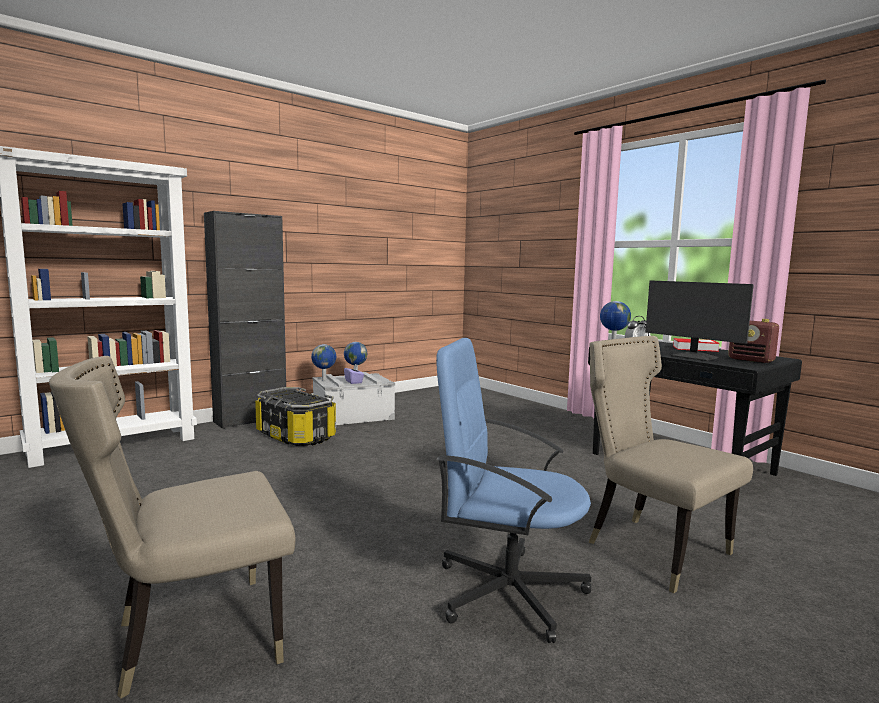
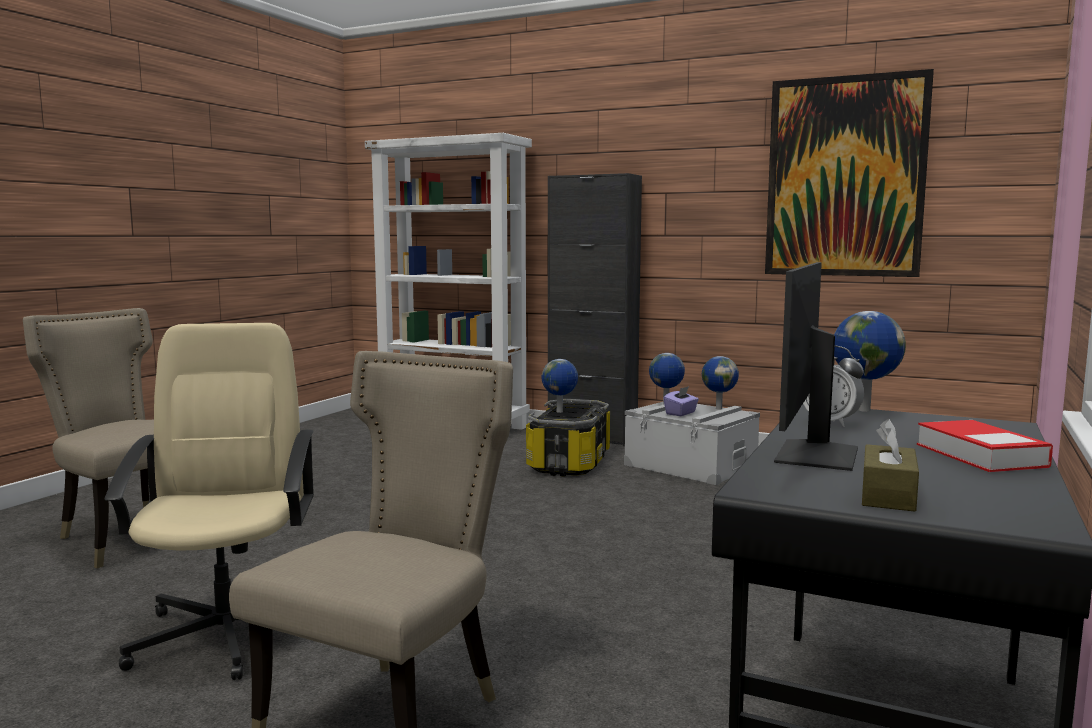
camera: 65 degrees right, 0 degrees up
blue office chair [436,338,591,643] -> beige office chair [104,323,314,680]
radio [728,319,779,363] -> brown tissue box [862,419,919,512]
none -> globe [541,359,578,413]
none -> picture [765,69,934,277]

